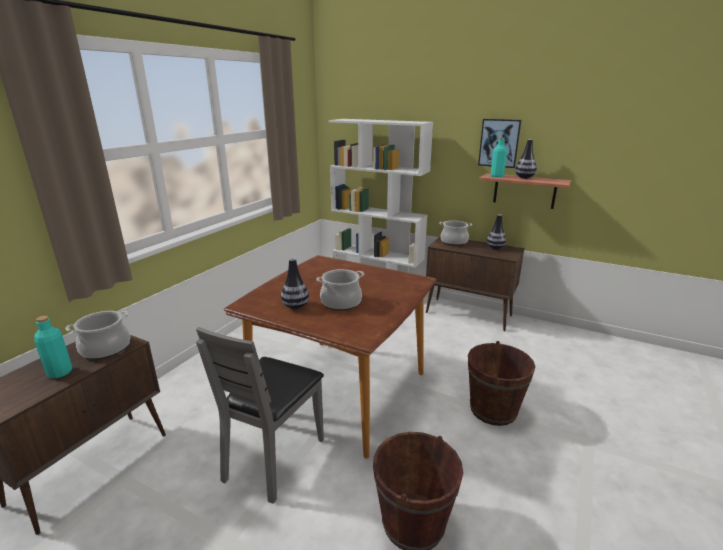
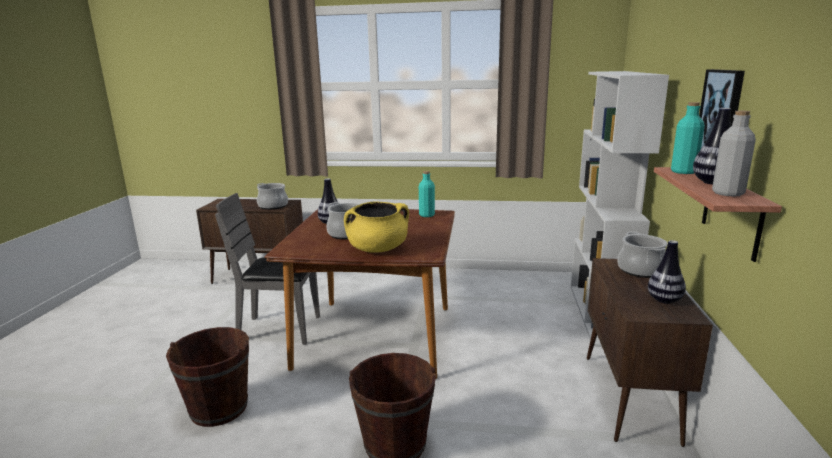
camera: 70 degrees right, 5 degrees down
turquoise bottle [34,316,72,378] -> turquoise bottle moved to [419,171,435,217]
none -> yellow cooking pot [344,201,409,253]
none -> grey bottle [712,111,756,197]

